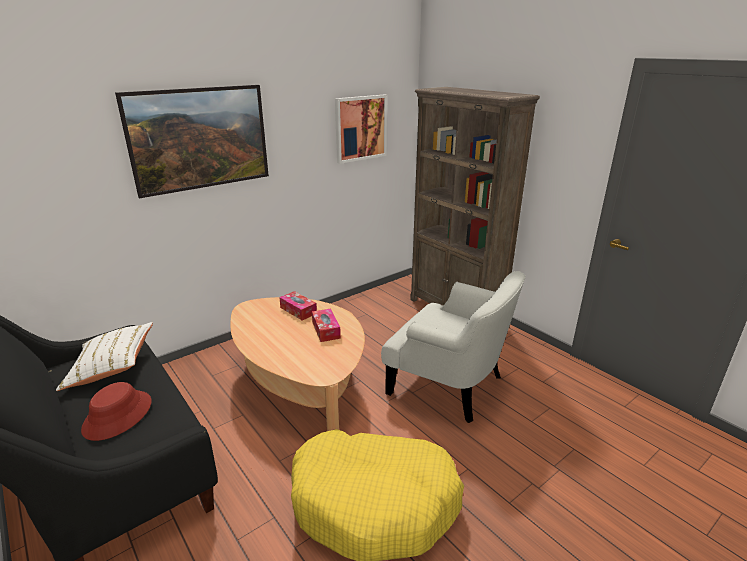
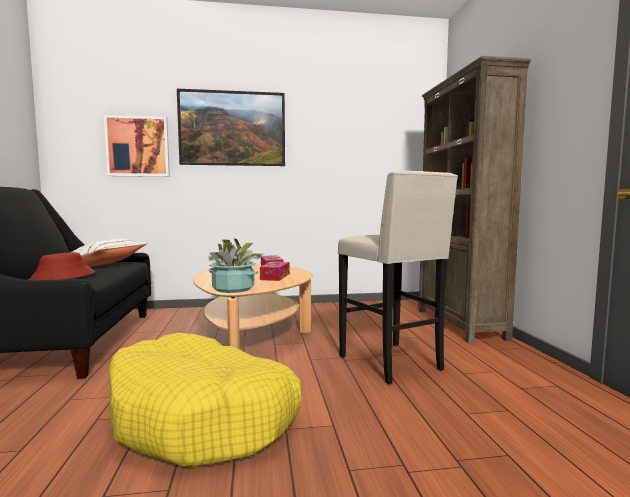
camera: 30 degrees right, 20 degrees down
picture [335,94,387,164] -> picture moved to [104,115,170,177]
white armchair [381,271,526,423] -> beige stool [338,170,458,384]
none -> potted plant [207,239,264,293]

